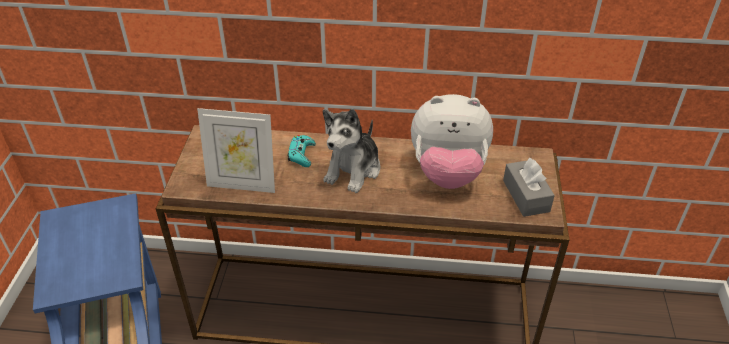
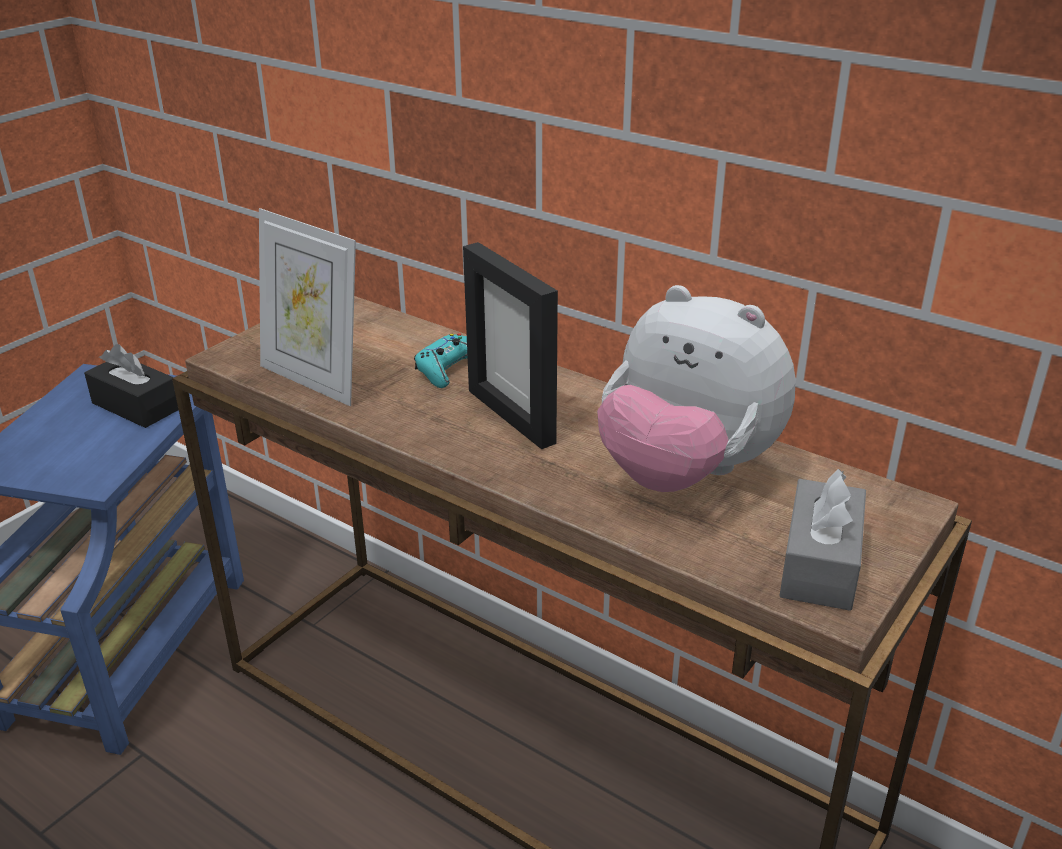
camera: 30 degrees right, 10 degrees down
plush toy [323,109,380,193] -> picture frame [463,242,558,449]
none -> black tissue box [84,344,179,428]

